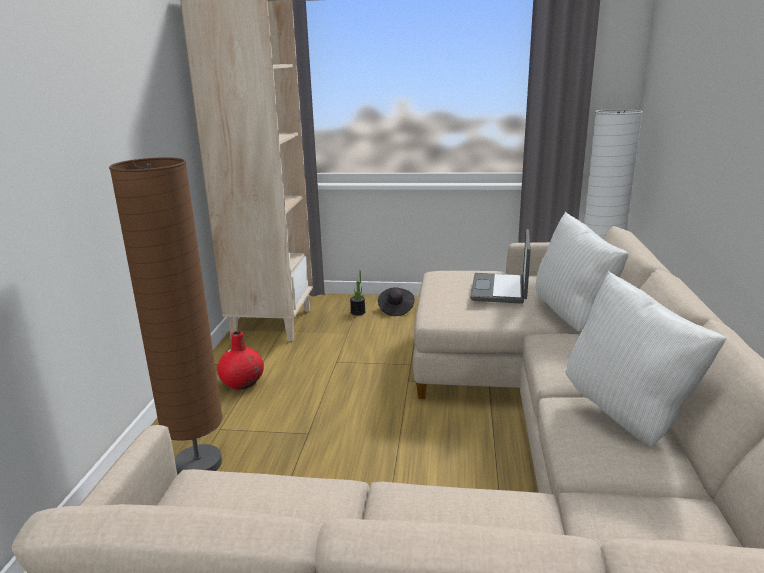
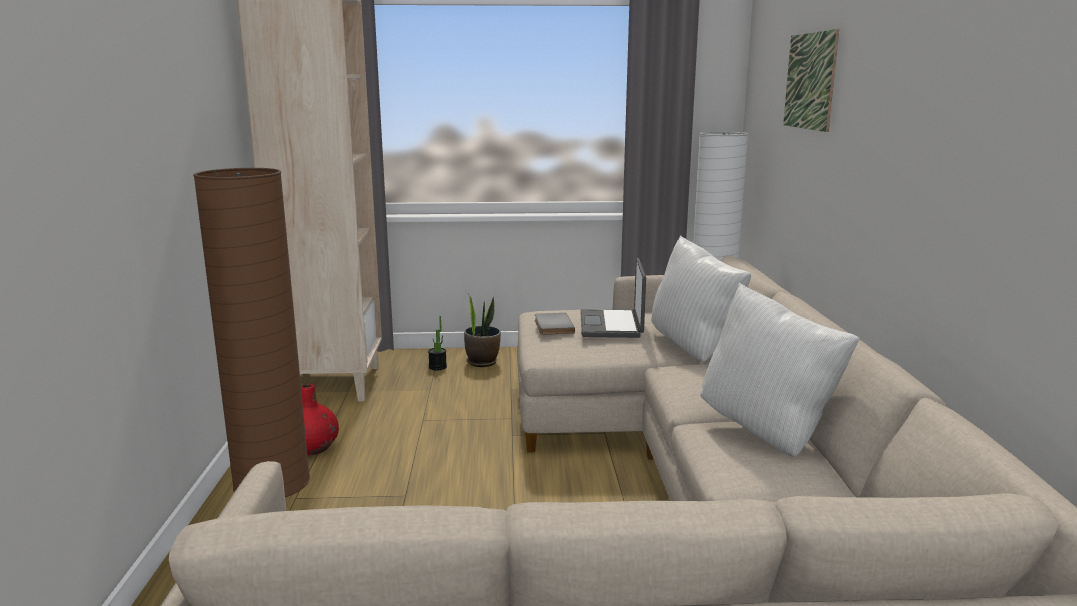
camera: 10 degrees left, 5 degrees down
black hat [378,287,415,316] -> potted plant [464,294,501,367]
none -> grey book [535,313,575,335]
none -> picture [783,29,839,132]

